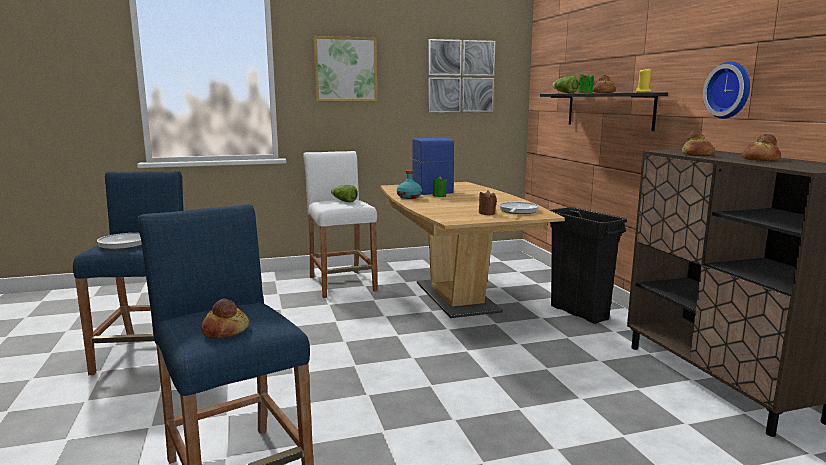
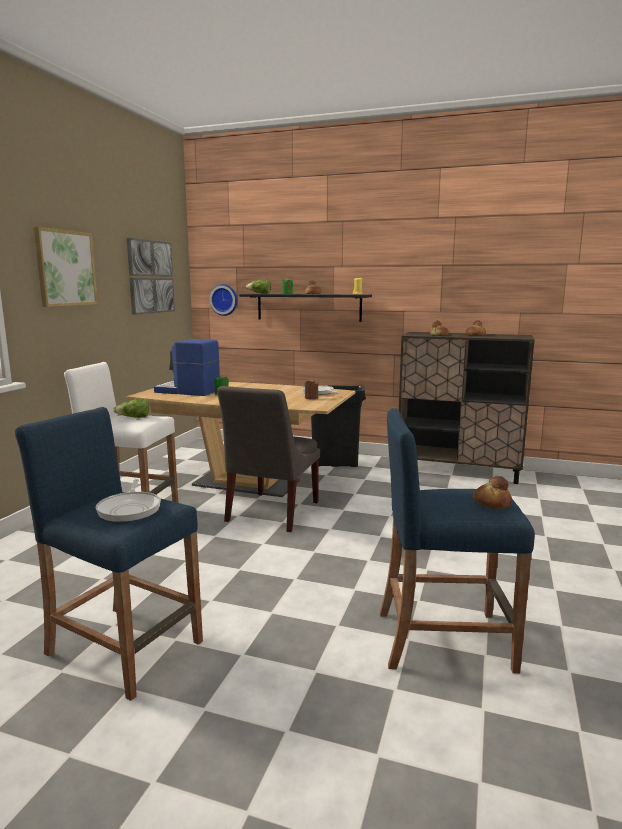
camera: 55 degrees left, 0 degrees up
turquoise bottle [397,170,422,199] -> none
wall clock [703,61,750,119] -> wall clock moved to [210,284,238,316]
none -> grey chair [217,386,320,532]

